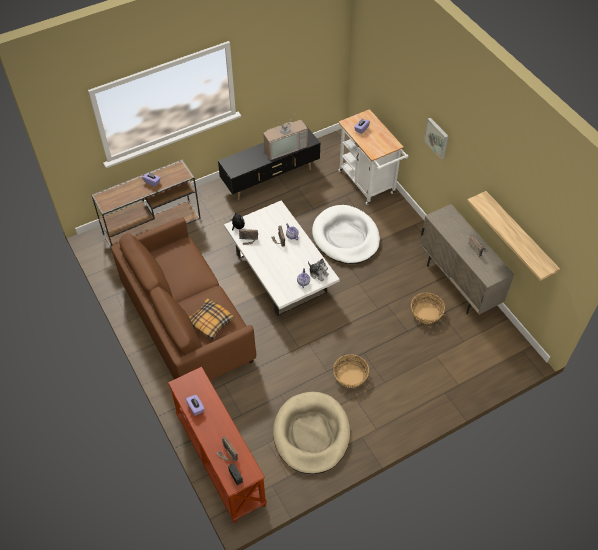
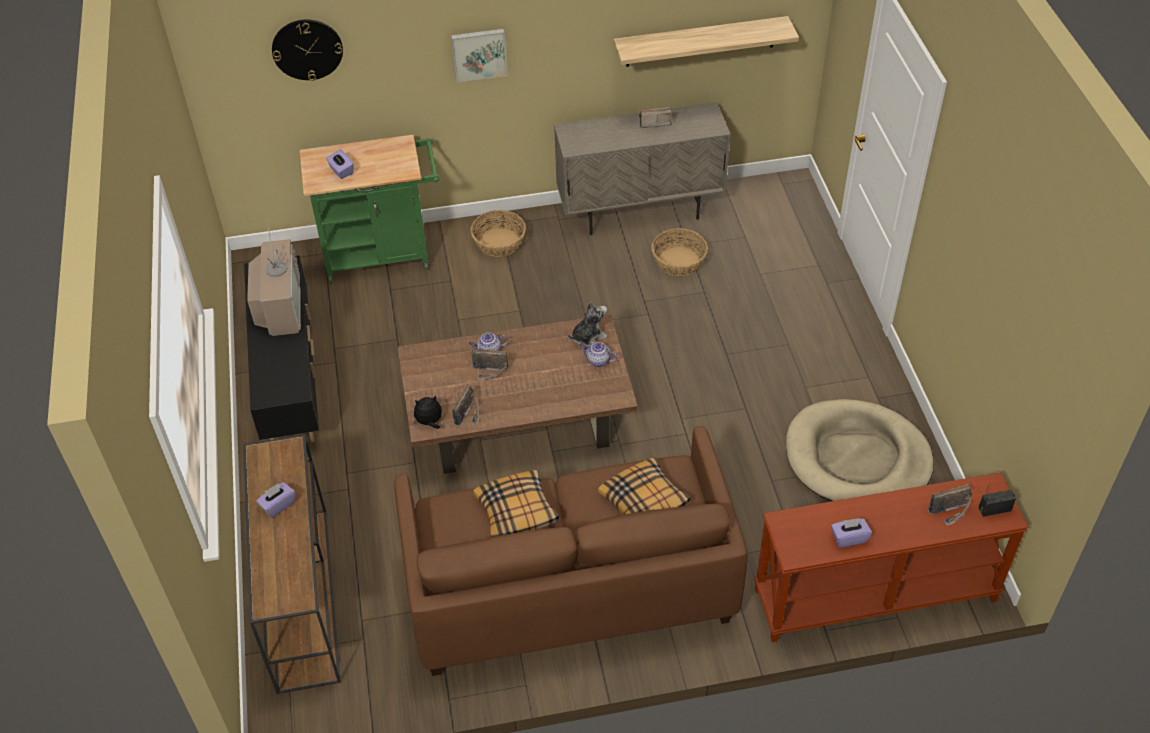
camera: 70 degrees left, 5 degrees down
white coffee table [224,200,340,316] -> brown coffee table [398,314,637,474]
white dog bed [312,205,380,264] -> none
basket [333,354,369,388] -> basket moved to [471,210,526,257]
white cart [338,109,408,205] -> green cart [300,135,440,284]
none -> wall clock [272,20,343,81]
none -> pillow [473,470,559,537]

